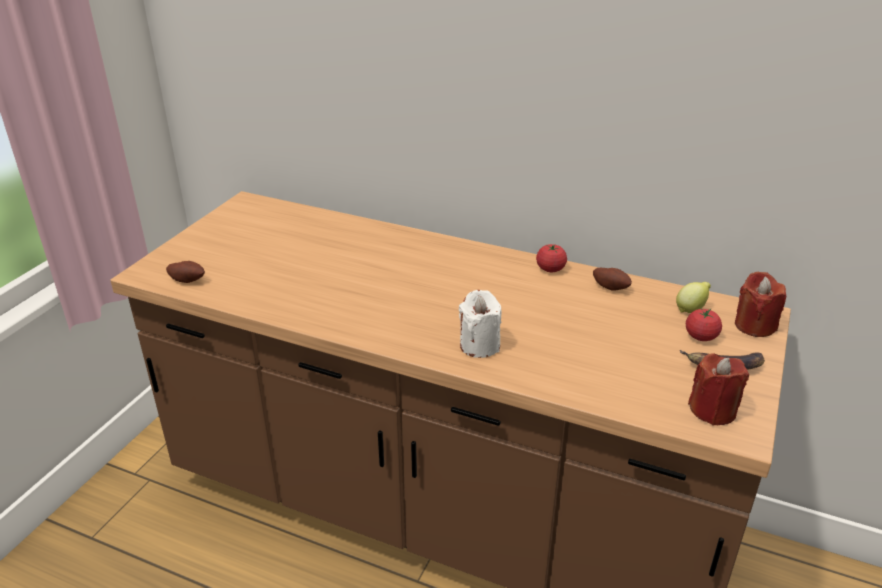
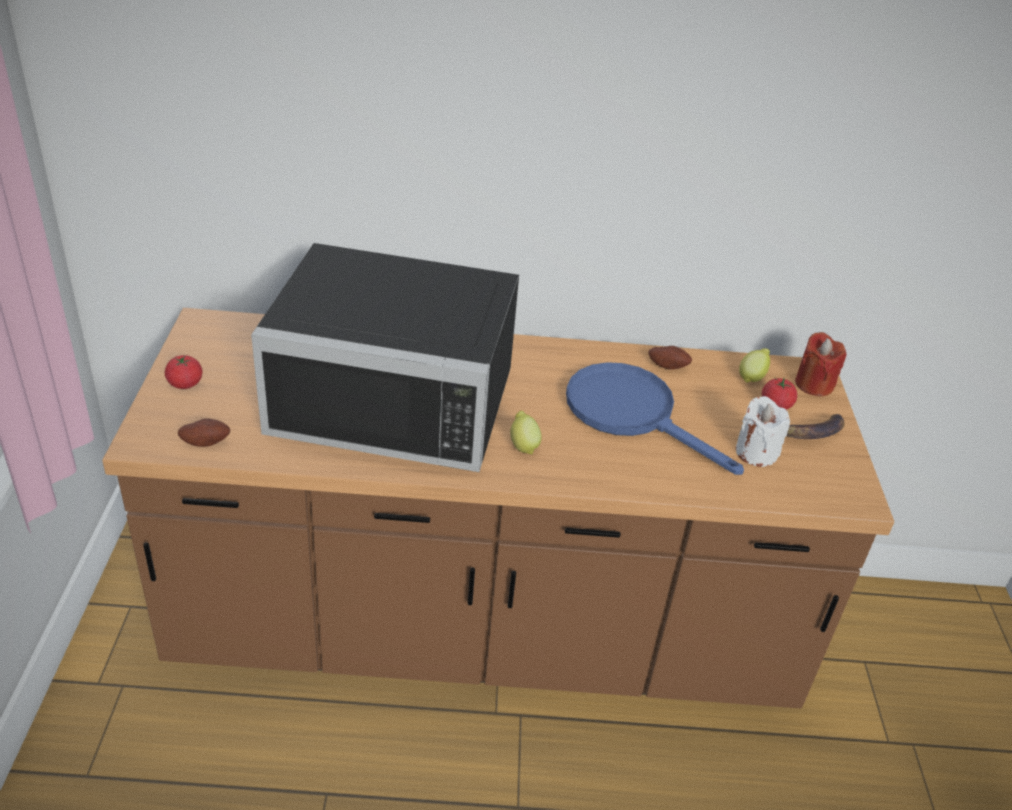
camera: 25 degrees left, 5 degrees up
white candle [459,290,501,358] -> white candle moved to [736,396,790,467]
tomato [536,244,567,272] -> tomato moved to [165,355,203,389]
red candle [688,354,749,425] -> none
none -> black microwave [251,243,519,472]
none -> lemon [510,411,542,455]
none -> blue frying pan [566,362,744,475]

